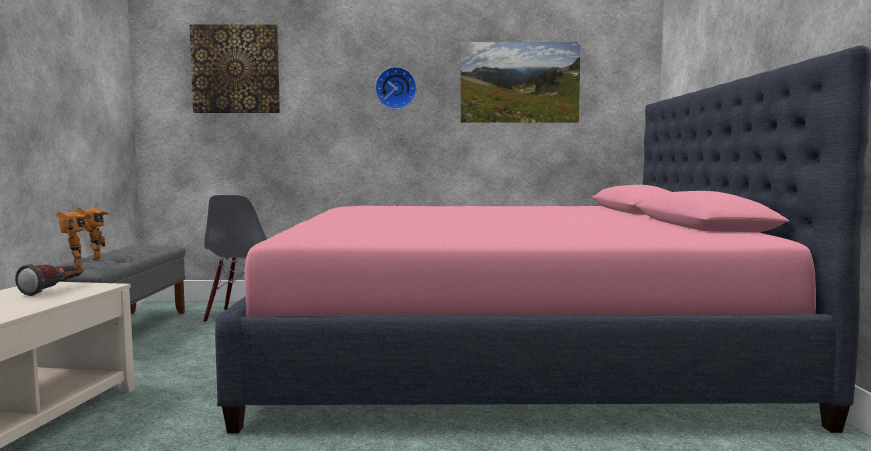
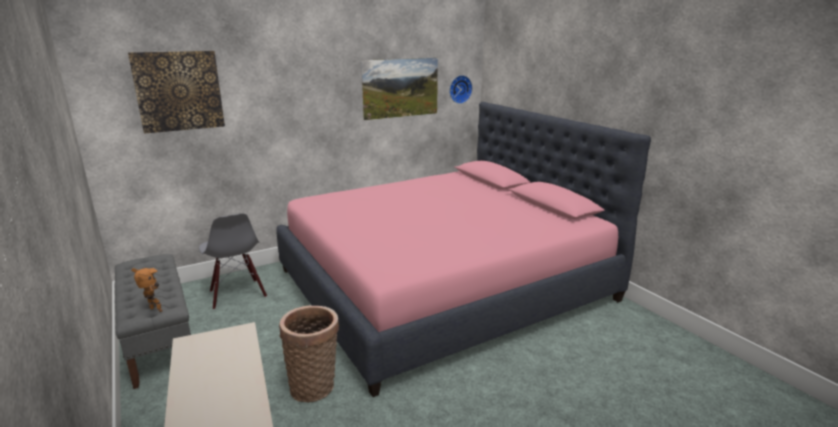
camera: 30 degrees left, 15 degrees up
flashlight [15,264,84,296] -> none
toy robot [76,208,109,260] -> none
wall clock [375,67,417,110] -> wall clock moved to [449,75,473,104]
none -> basket [279,306,339,402]

